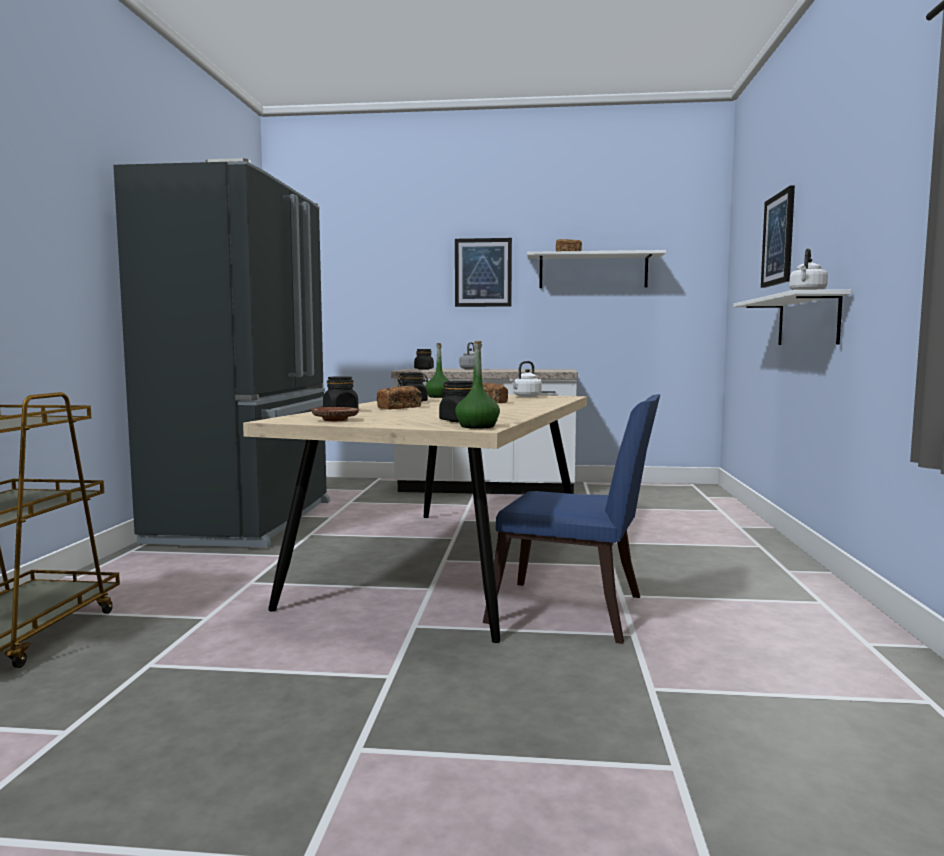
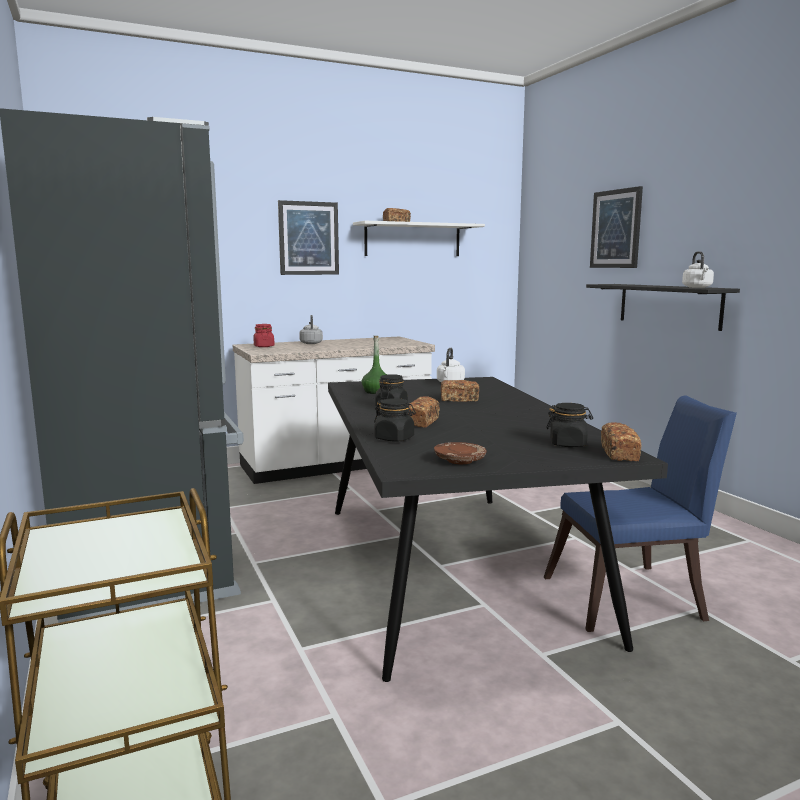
camera: 30 degrees left, 5 degrees up
beige dining table [243,395,587,643] -> black dining table [328,377,668,682]
black jar [414,349,434,370] -> red jar [253,324,275,347]
green bottle [455,341,500,429] -> bread [601,422,641,461]
white shelf [733,289,851,345] -> black shelf [586,284,740,331]

